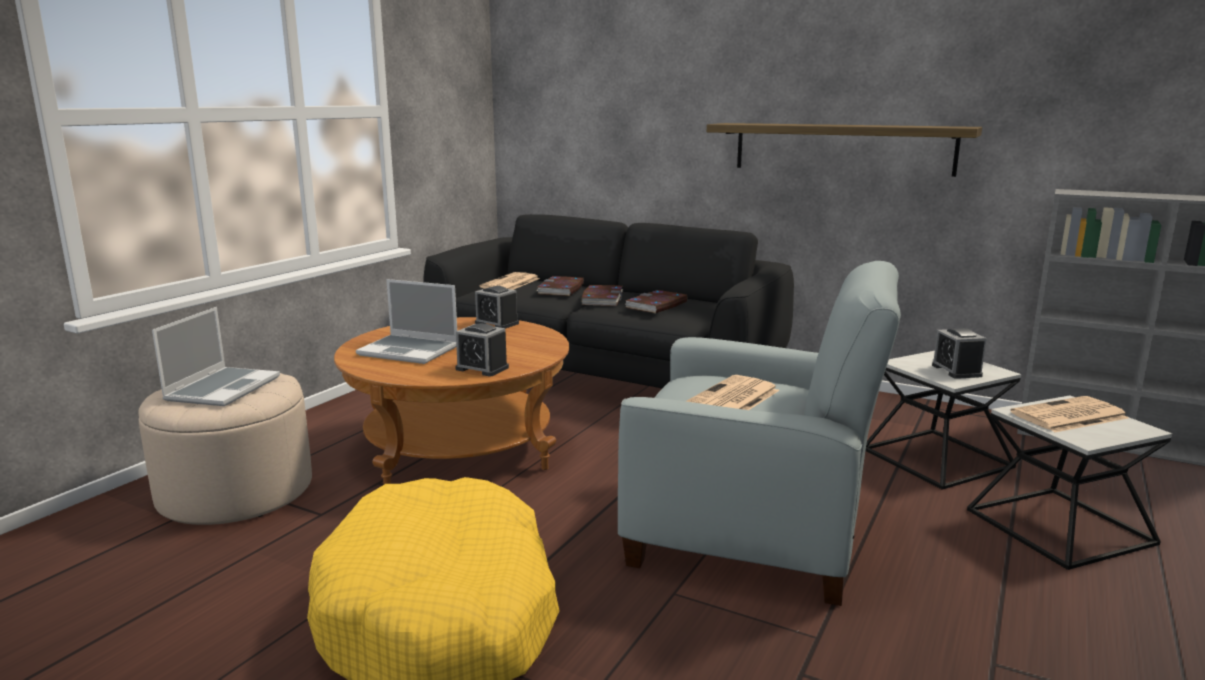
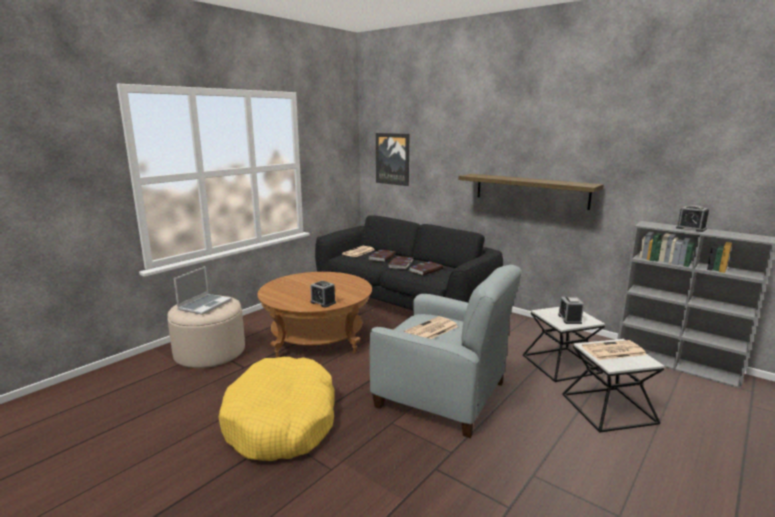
camera: 10 degrees right, 0 degrees up
laptop [356,279,457,364] -> none
alarm clock [475,286,519,329] -> alarm clock moved to [676,205,709,232]
none -> picture [376,133,409,186]

